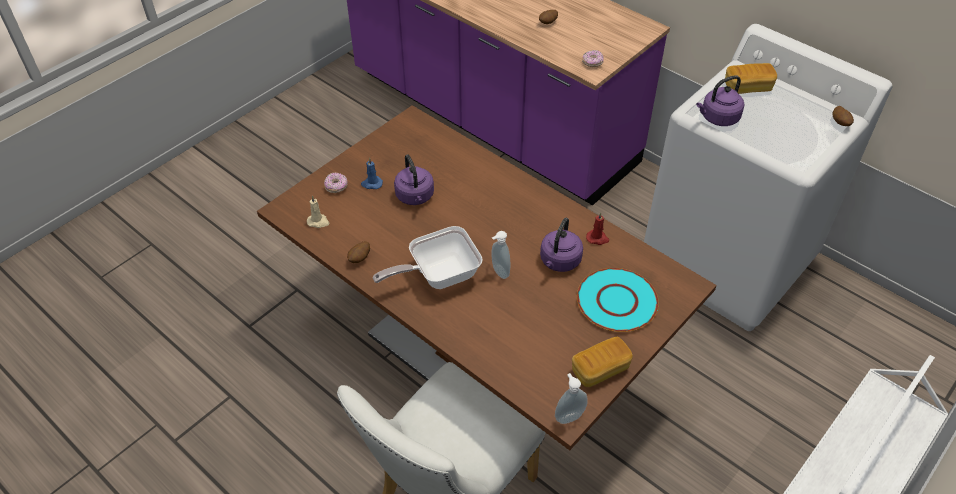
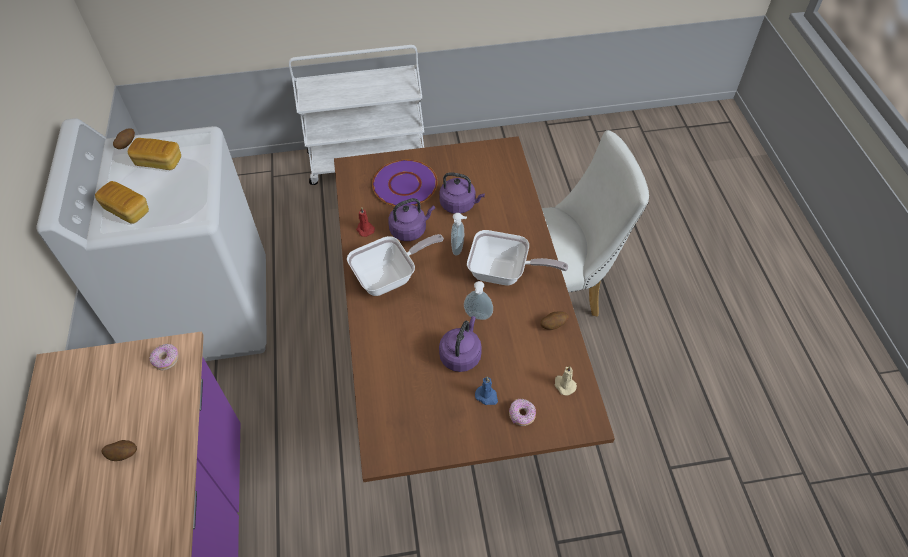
camera: 140 degrees left, 5 degrees up
soap dispenser [555,373,588,424] -> soap dispenser moved to [464,281,493,320]
bread [572,337,633,387] -> bread moved to [128,138,181,170]
turquoise plate [577,268,659,332] -> purple plate [372,160,438,206]
purple kettle [696,75,744,126] -> purple kettle moved to [439,172,485,214]
none -> frying pan [347,234,444,296]

